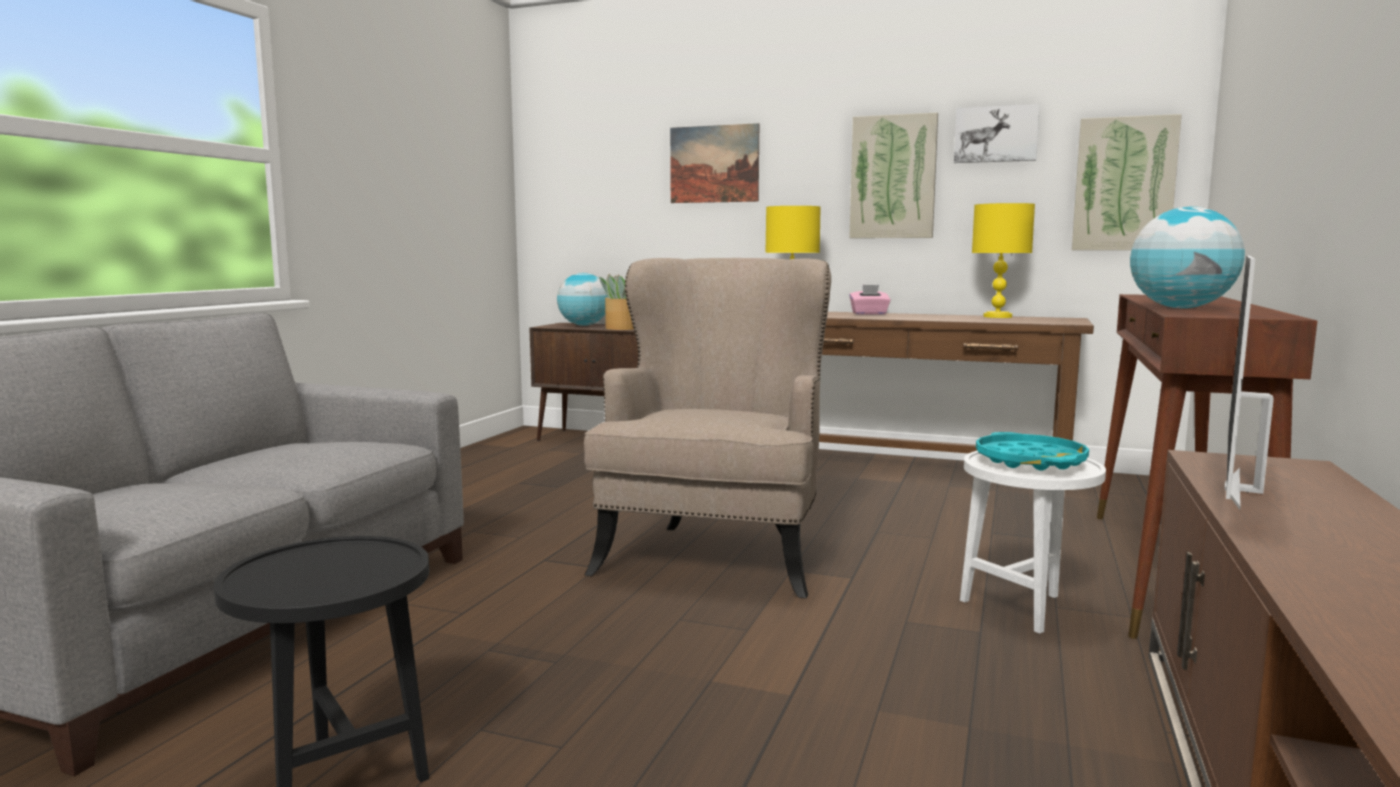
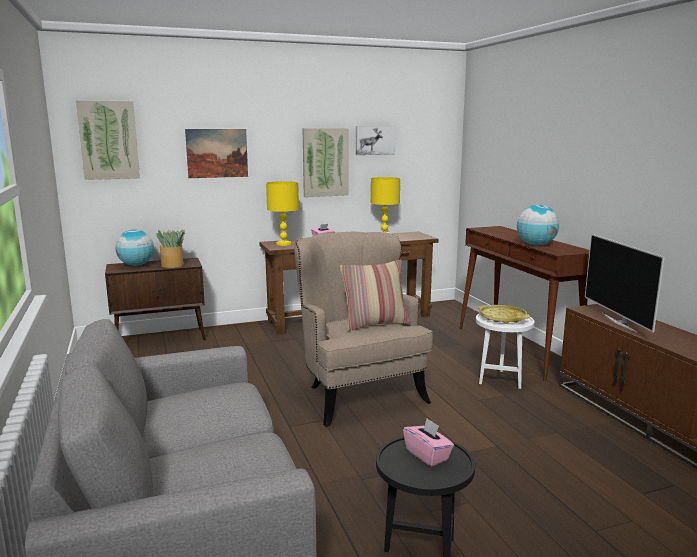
camera: 40 degrees left, 5 degrees up
turquoise tray [976,432,1089,470] -> yellow tray [478,305,530,324]
picture [1072,114,1182,250] -> picture moved to [76,100,140,180]
none -> pillow [340,260,410,331]
none -> pink tissue box [403,418,454,467]

